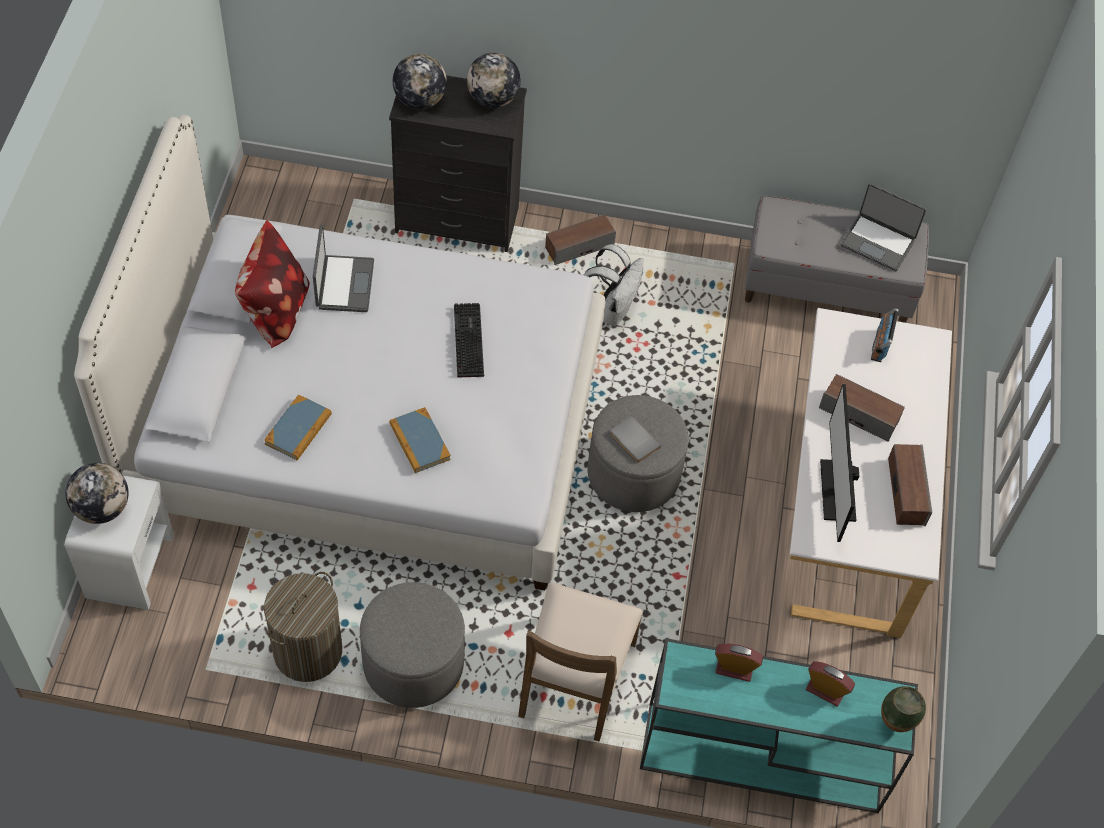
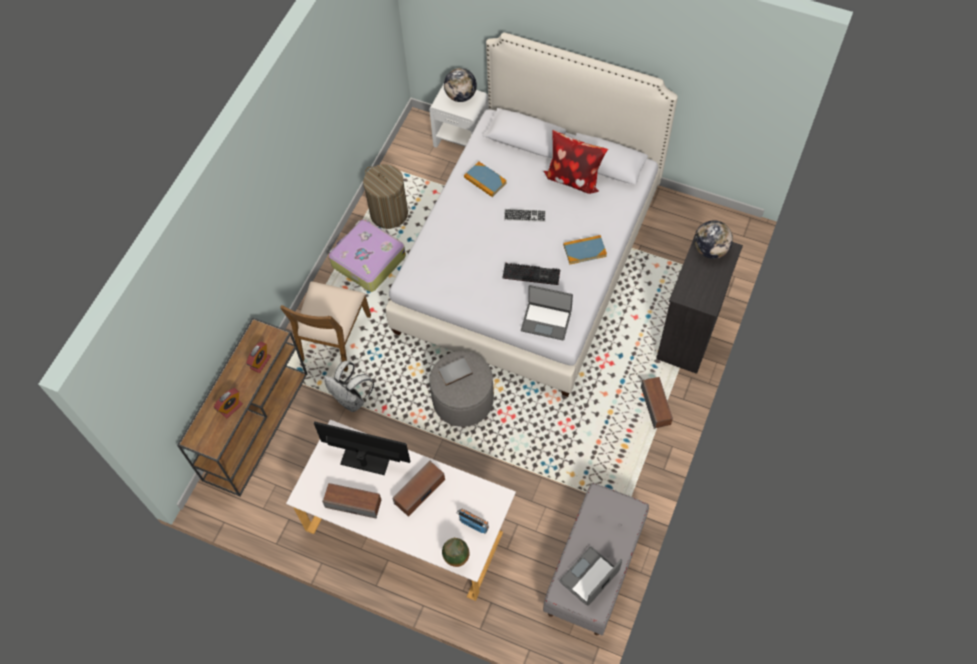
camera: 110 degrees right, 5 degrees up
laptop [313,224,374,312] -> laptop moved to [521,285,573,340]
grey ottoman [360,582,465,708] -> suitcase [329,219,406,292]
book [389,407,451,473] -> book moved to [563,235,607,265]
globe [467,53,521,108] -> none
brown chair [518,583,643,742] -> brown chair turned 105 degrees counterclockwise [280,282,371,372]
white backpack [584,244,644,326] -> white backpack moved to [324,361,374,412]
turquoise console table [640,638,918,813] -> brown console table [177,317,307,496]
vase [881,686,926,732] -> vase moved to [442,538,470,567]
none -> keyboard [504,209,546,222]

